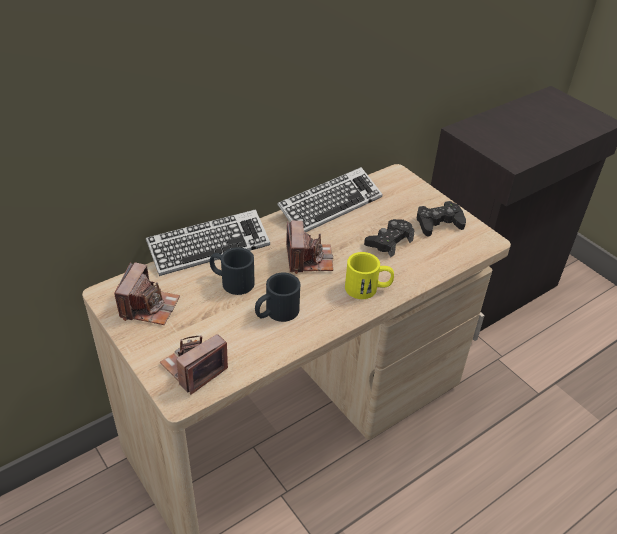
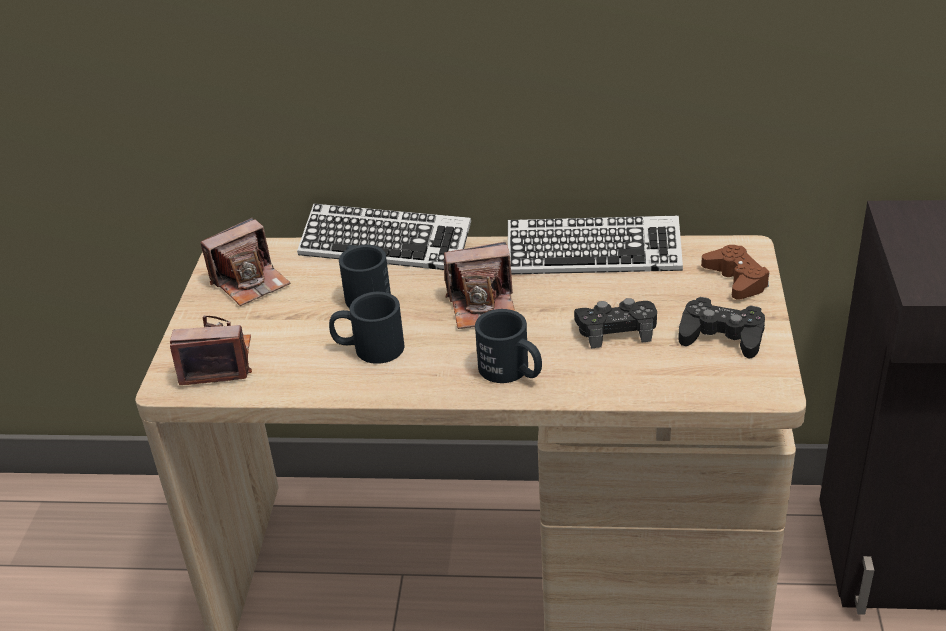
camera: 45 degrees right, 5 degrees down
camera [286,221,333,274] -> camera turned 45 degrees clockwise [443,242,515,329]
yellow mug [345,252,394,299] -> black mug [475,309,542,383]
none -> brown game controller [701,245,769,300]

